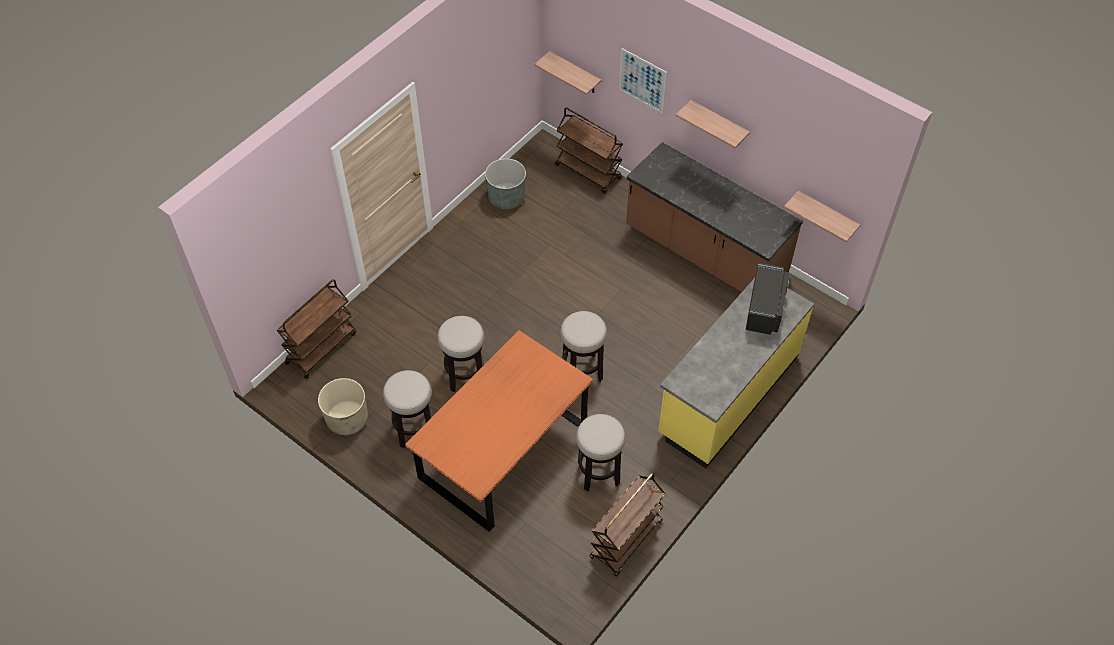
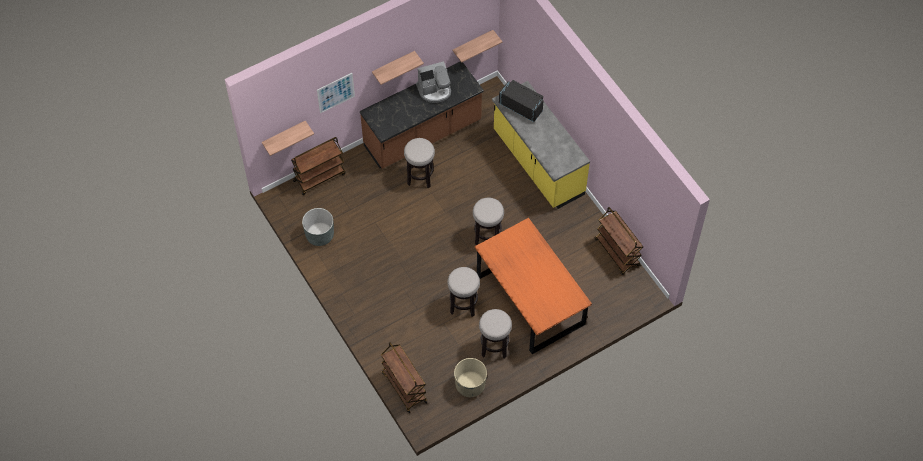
camera: 70 degrees left, 5 degrees up
stool [576,414,626,491] -> stool moved to [404,138,435,188]
none -> coffee machine [416,61,451,103]

